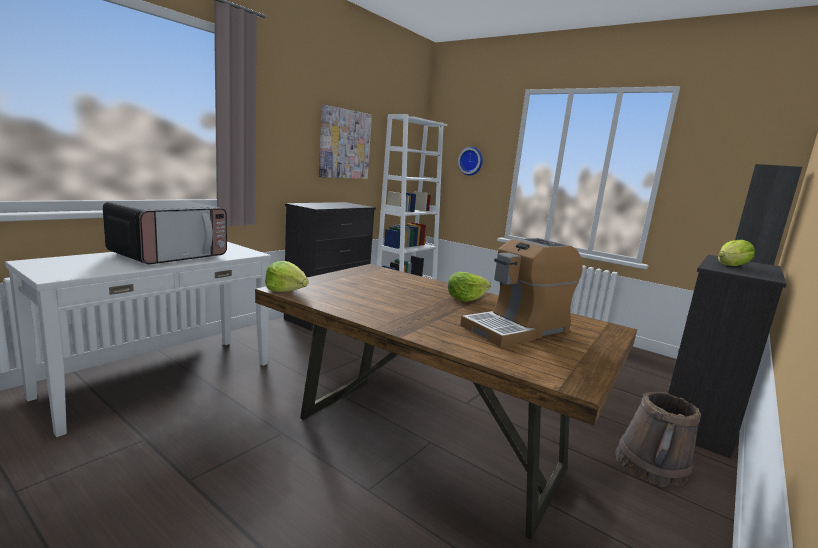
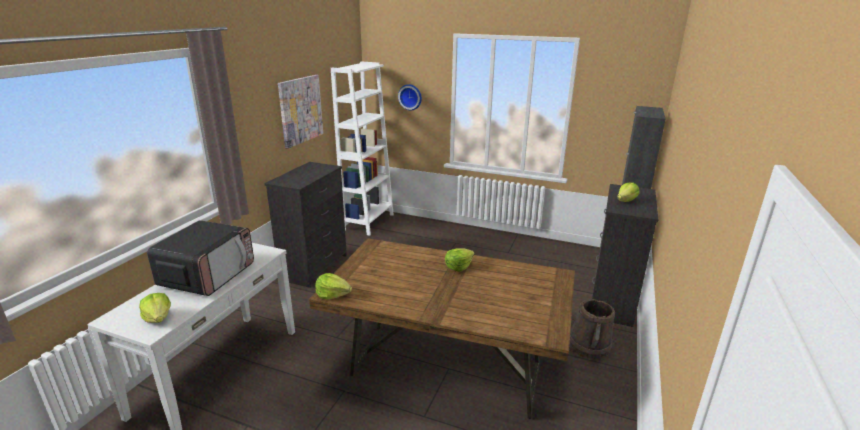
camera: 15 degrees left, 10 degrees up
coffee machine [460,238,583,347] -> none
none -> lettuce [139,293,171,323]

